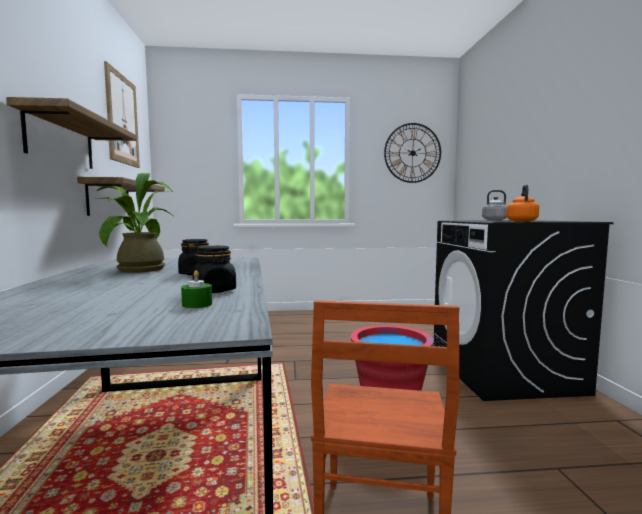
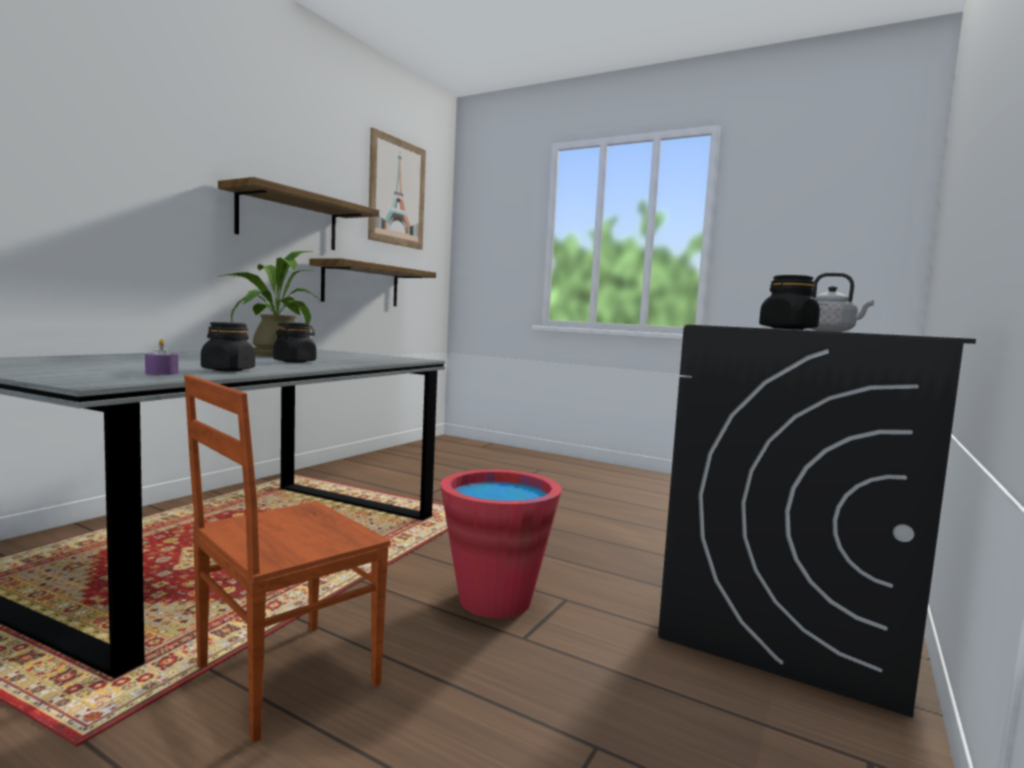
camera: 35 degrees right, 0 degrees up
green candle [181,270,212,308] -> purple candle [145,339,178,375]
wall clock [384,123,441,183] -> none
orange kettle [506,184,539,222] -> black jar [759,275,820,330]

